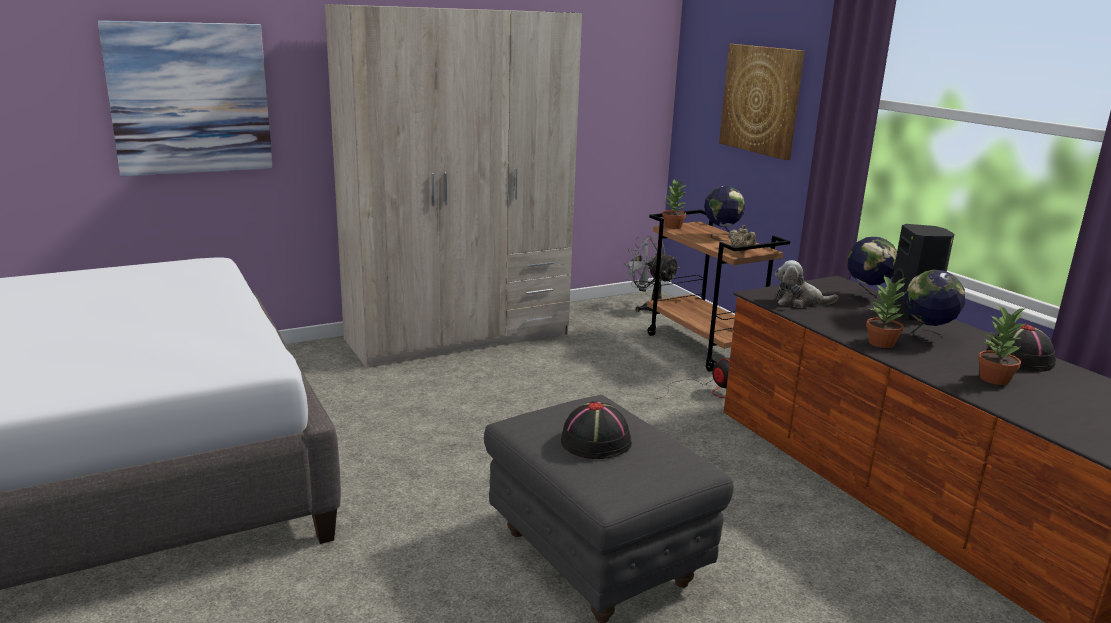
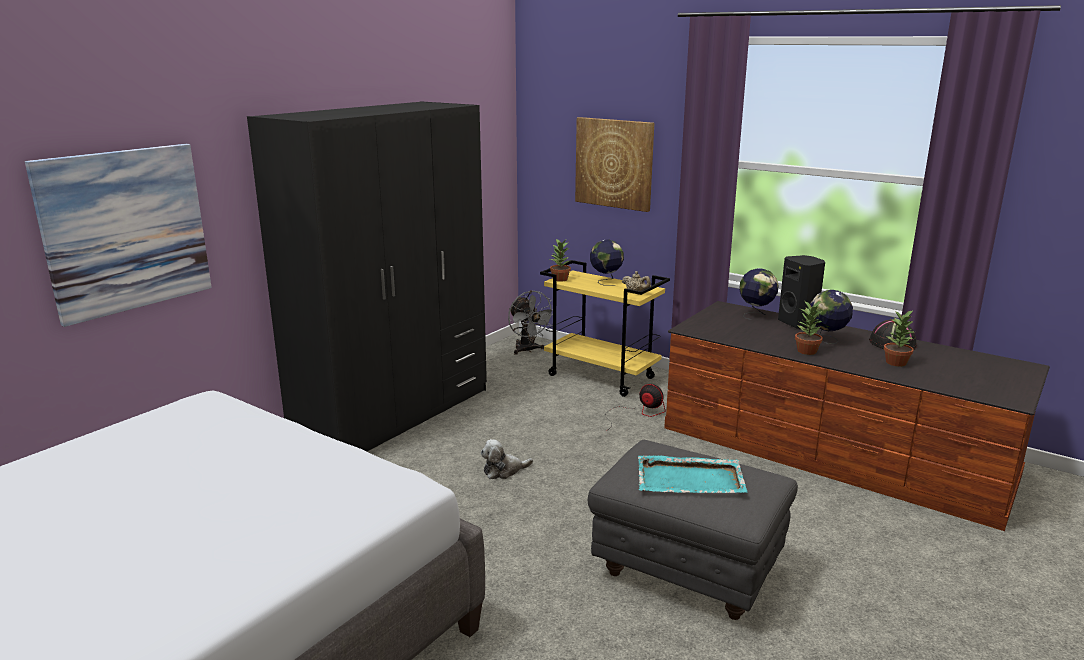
camera: 25 degrees left, 0 degrees up
beige wardrobe [325,4,582,368] -> black wardrobe [247,101,487,451]
black hat [561,401,632,459] -> turquoise tray [638,455,748,493]
grey fan [623,235,680,312] -> grey fan turned 135 degrees counterclockwise [508,290,553,355]
brown cart [647,210,790,372] -> yellow cart [540,260,670,397]
plush toy [775,260,838,308] -> plush toy moved to [481,439,533,479]

